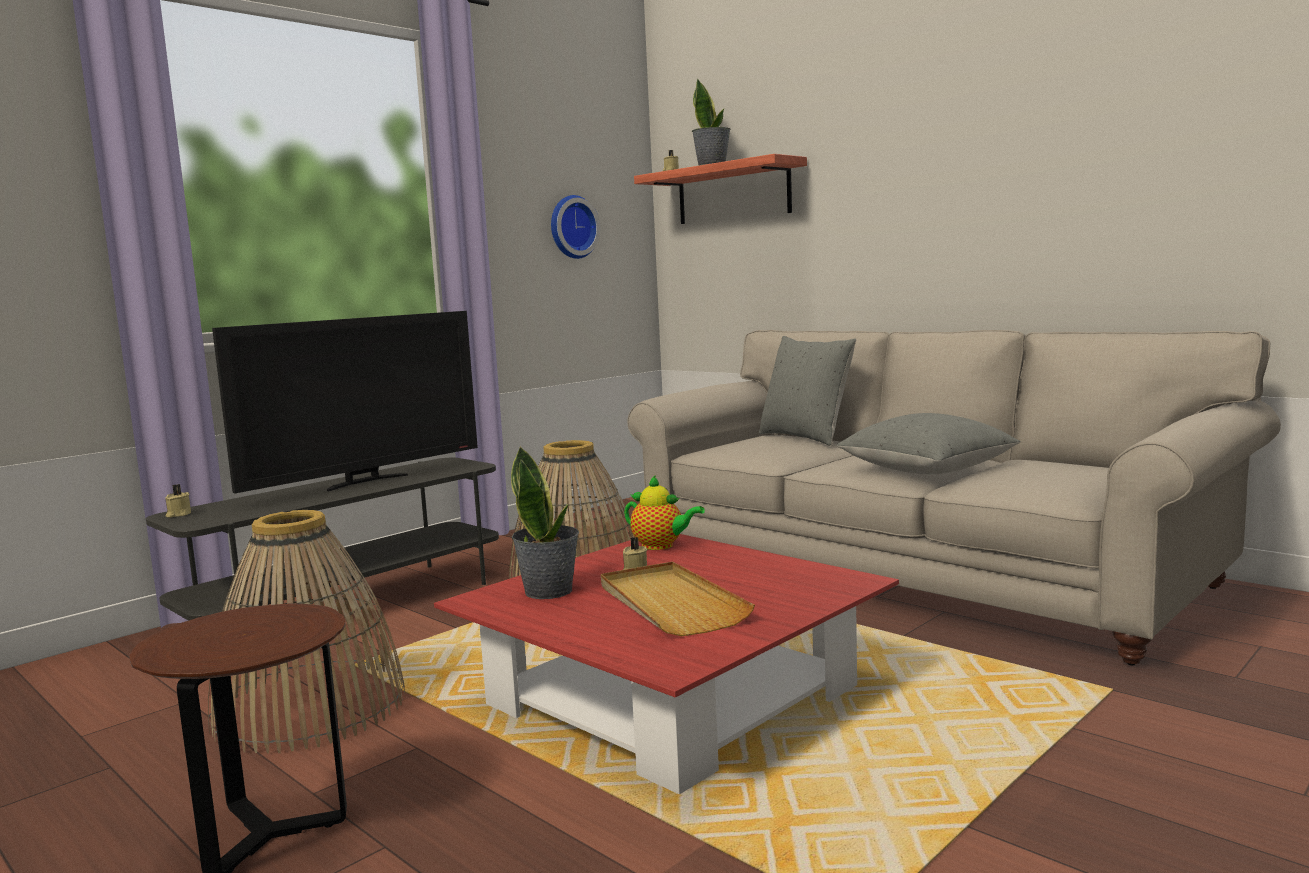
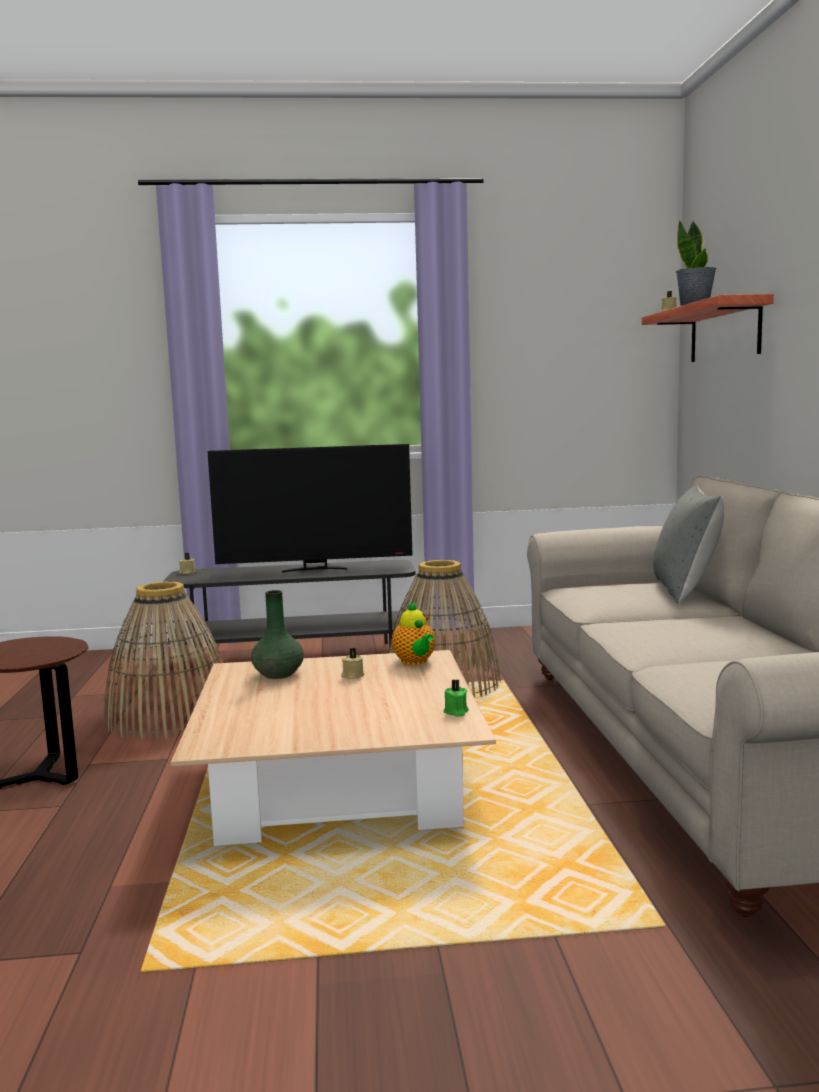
camera: 40 degrees right, 0 degrees up
red coffee table [434,534,899,794] -> beige coffee table [171,650,496,846]
potted plant [511,446,579,599] -> green vase [251,590,304,679]
wall clock [551,195,600,259] -> none
beige tray [601,562,755,636] -> none
grey pillow [836,413,1020,474] -> none
none -> green candle [444,679,469,716]

